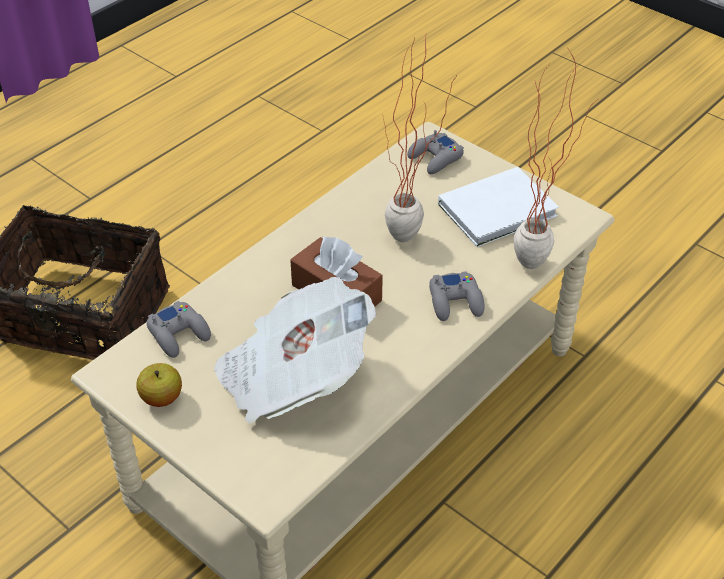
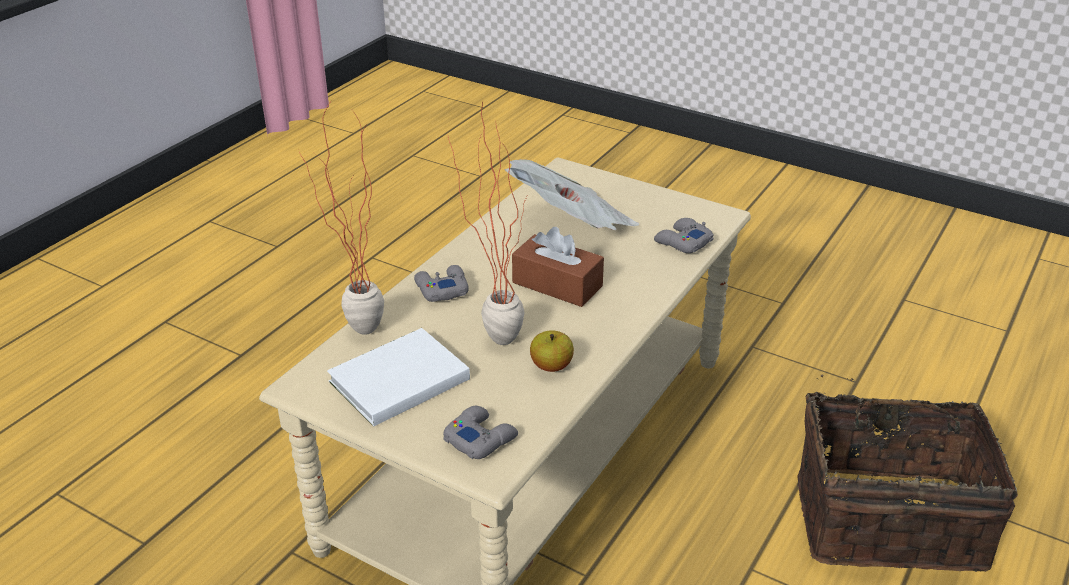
camera: 170 degrees right, 10 degrees down
apple [136,363,182,407] -> apple moved to [530,330,574,372]

